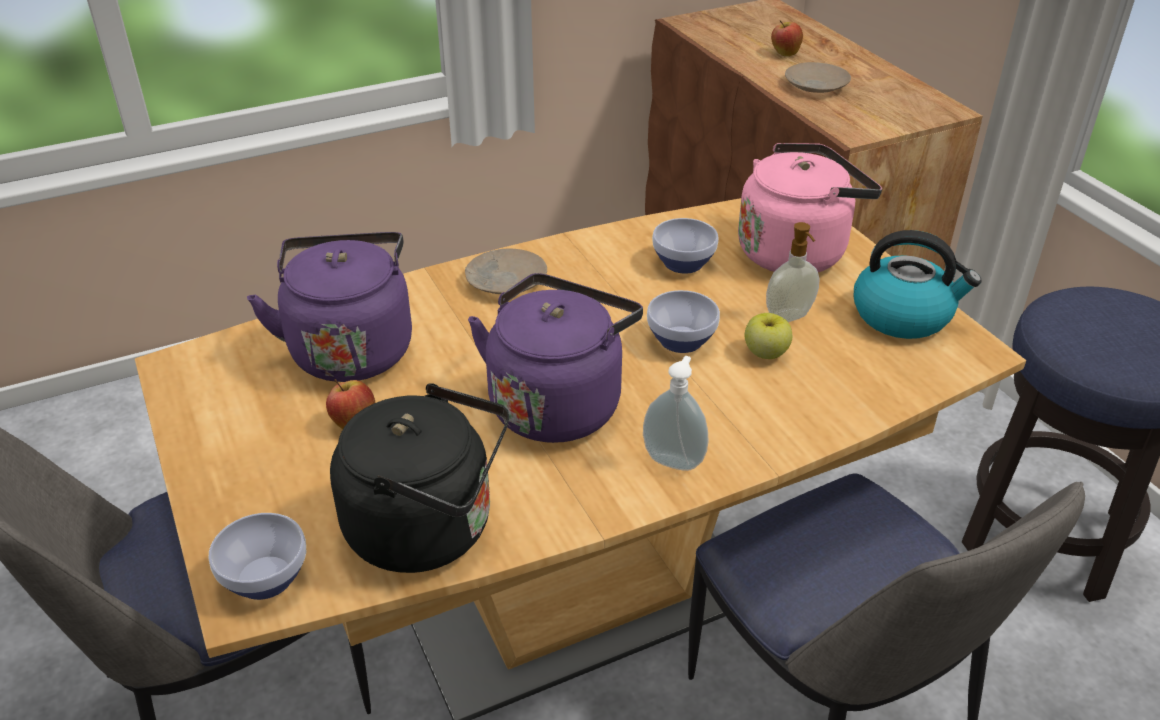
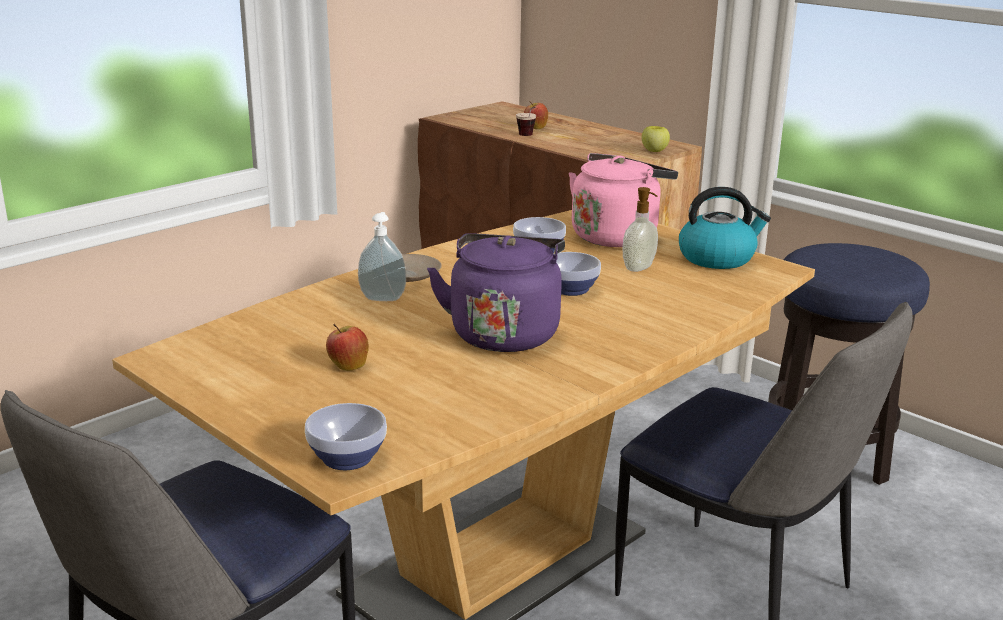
camera: 20 degrees left, 15 degrees down
purple kettle [247,232,412,382] -> none
black kettle [330,383,509,573] -> none
soap dispenser [643,356,708,471] -> soap dispenser moved to [358,212,406,301]
apple [745,313,792,359] -> apple moved to [642,126,670,152]
beige plate [785,62,851,93] -> none
none -> cup [516,107,536,136]

